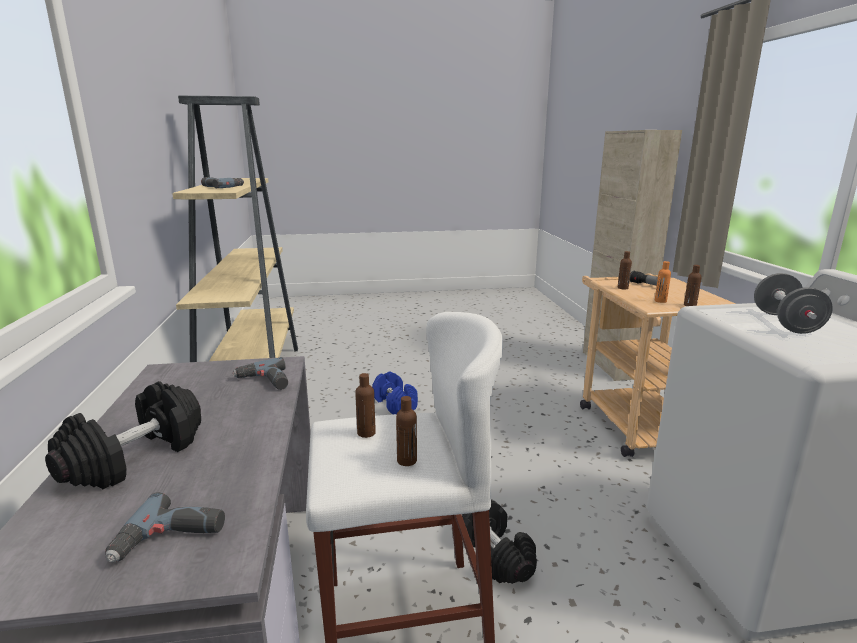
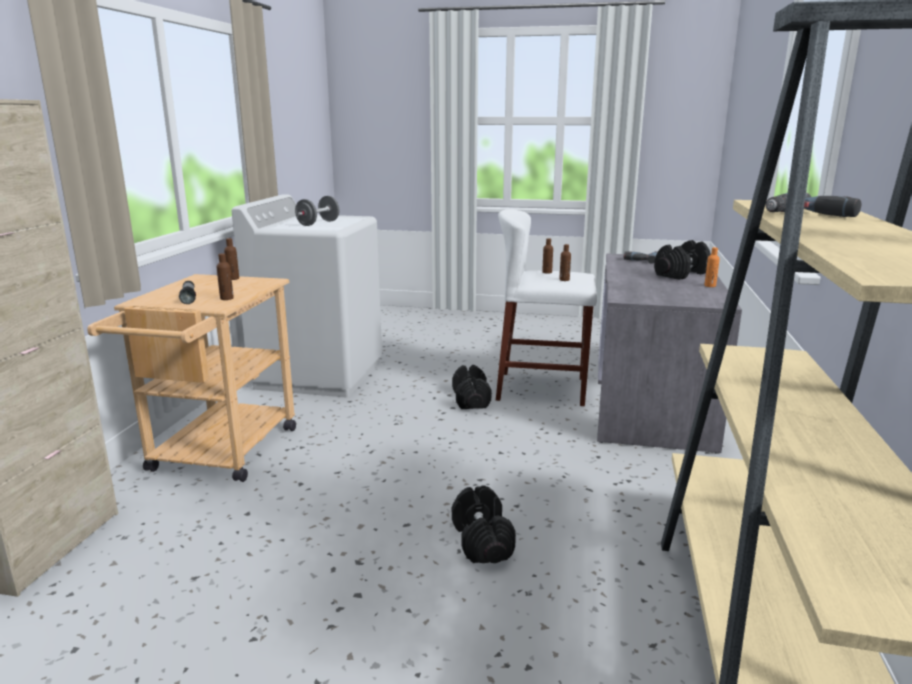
camera: 160 degrees left, 0 degrees up
power drill [232,357,288,390] -> none
blue dumbbell [372,371,418,414] -> black dumbbell [452,485,516,563]
orange bottle [655,261,671,303] -> orange bottle moved to [705,247,720,287]

